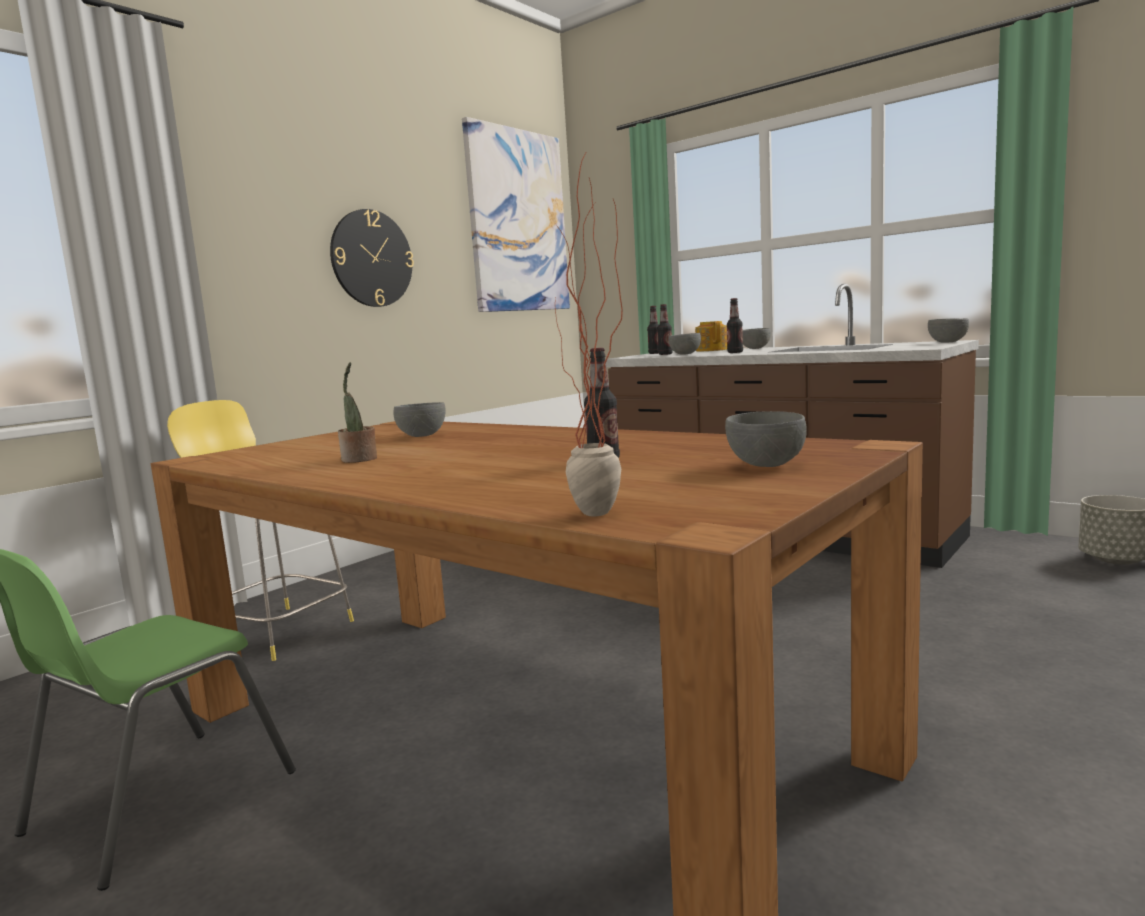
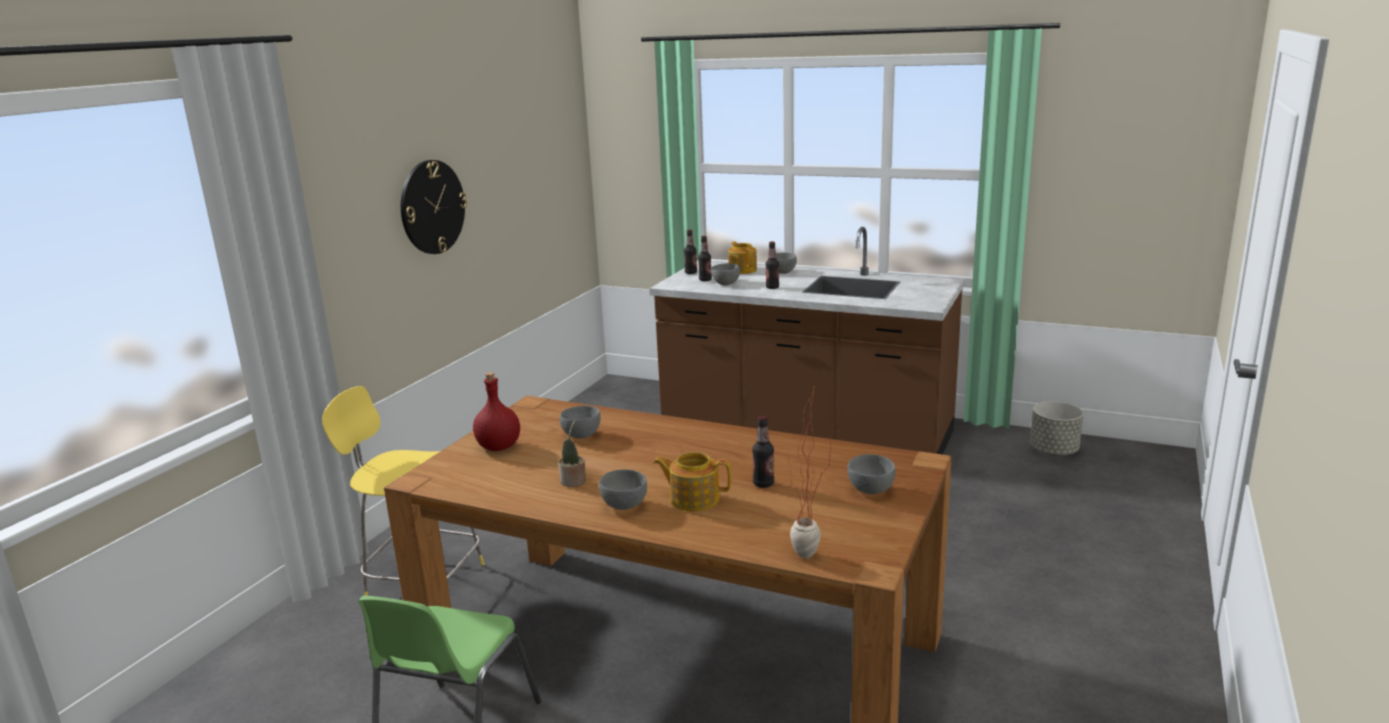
camera: 15 degrees left, 10 degrees up
picture [462,117,570,312] -> none
grey bowl [928,318,969,342] -> grey bowl moved to [599,469,647,510]
none -> red bottle [473,372,520,451]
none -> teapot [653,452,731,512]

